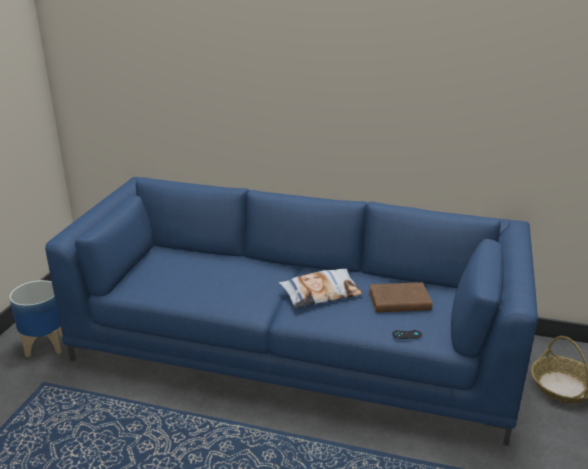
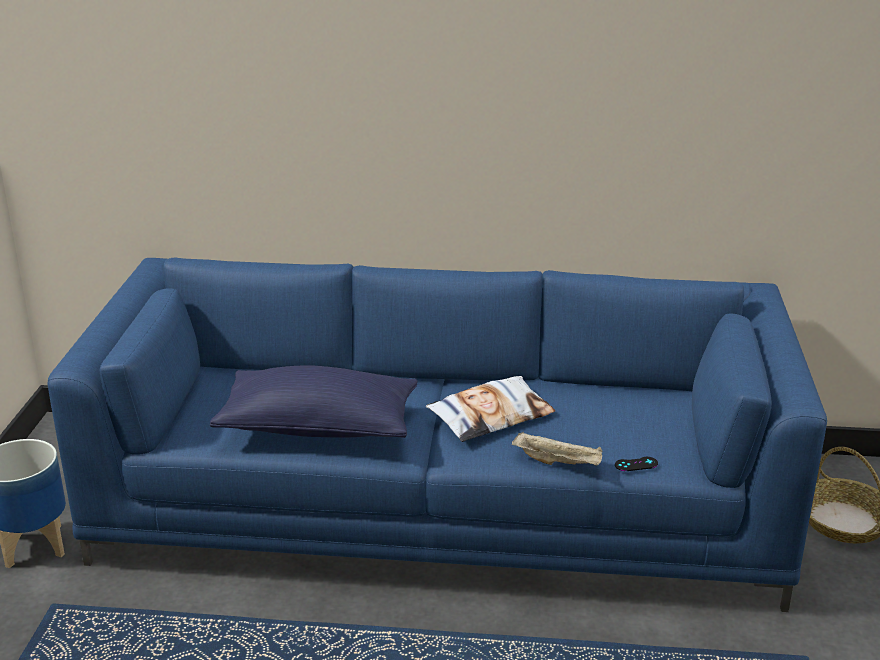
camera: 10 degrees left, 0 degrees up
brown book [369,282,432,312] -> none
none -> blue pillow [210,365,418,438]
none -> beige tray [512,432,603,465]

